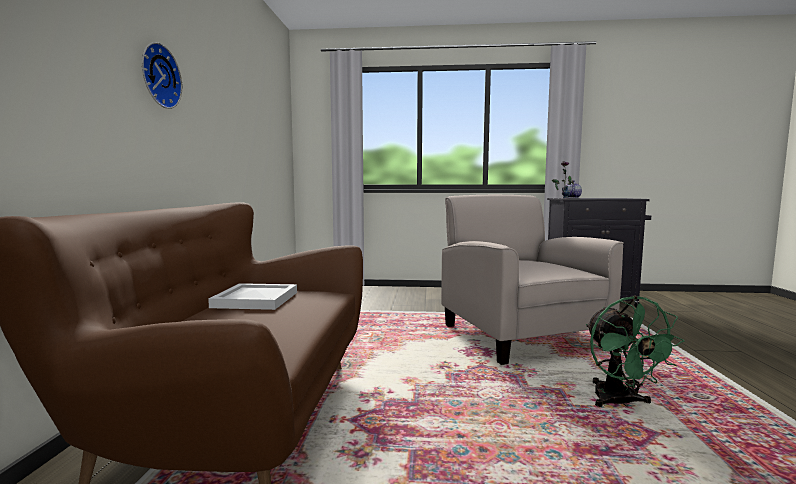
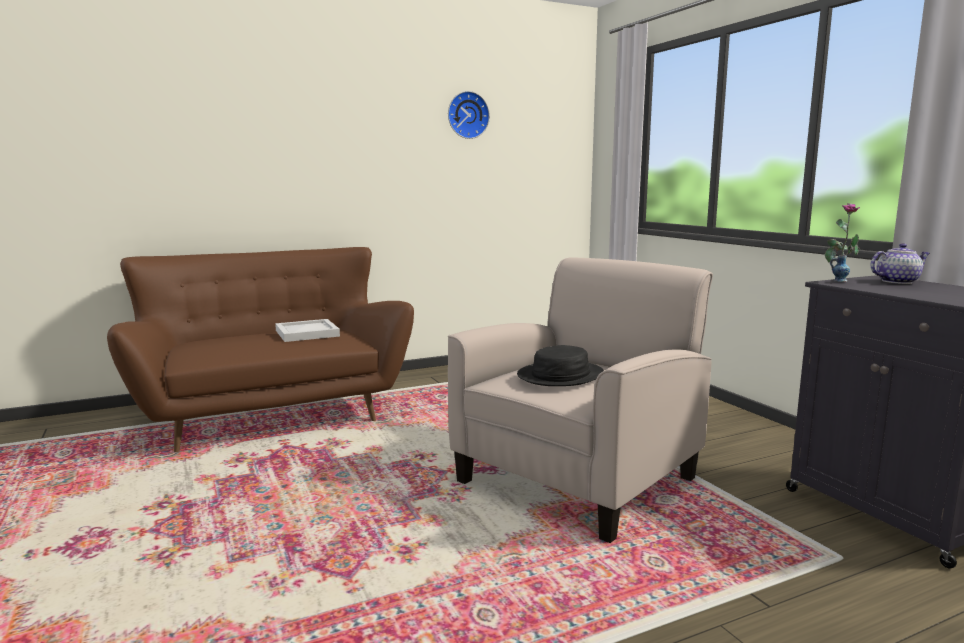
camera: 60 degrees right, 5 degrees up
wall clock [142,42,182,109] -> wall clock moved to [448,91,490,139]
green fan [586,296,684,407] -> none
none -> black hat [517,345,604,386]

